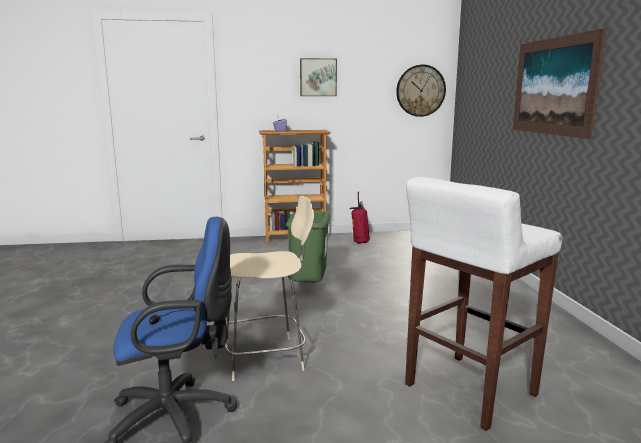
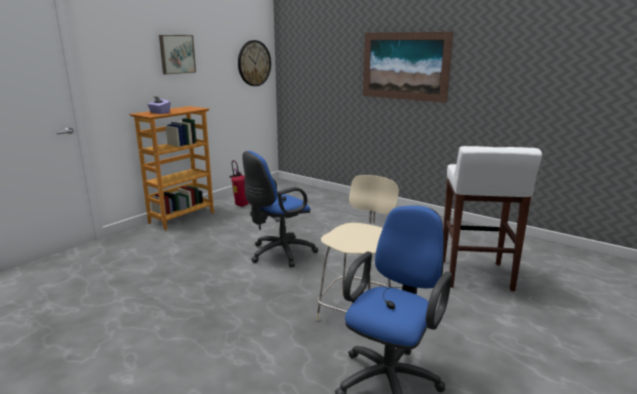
camera: 45 degrees left, 5 degrees up
green trash can [286,211,331,283] -> blue office chair [242,151,318,267]

